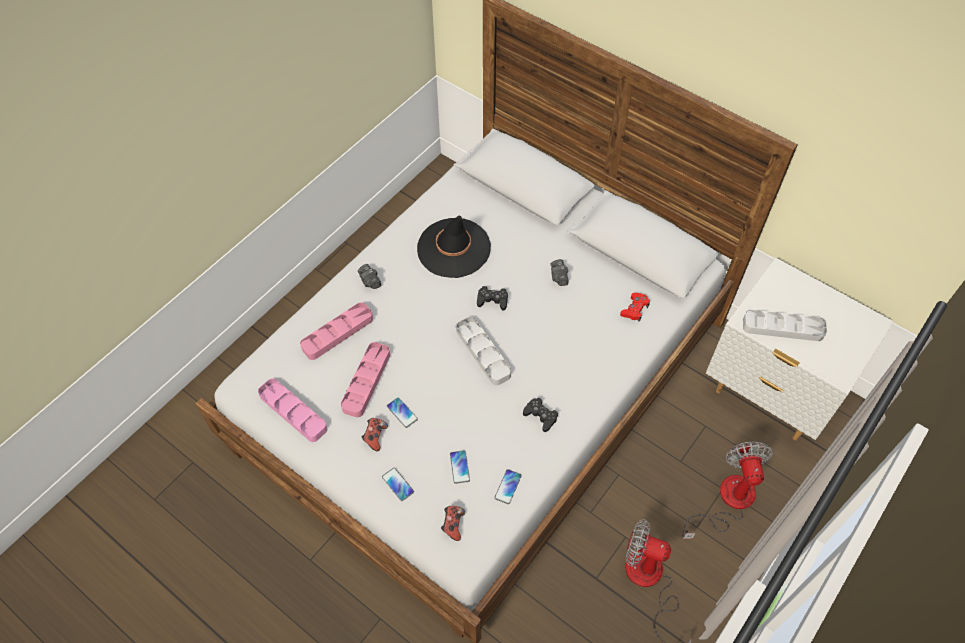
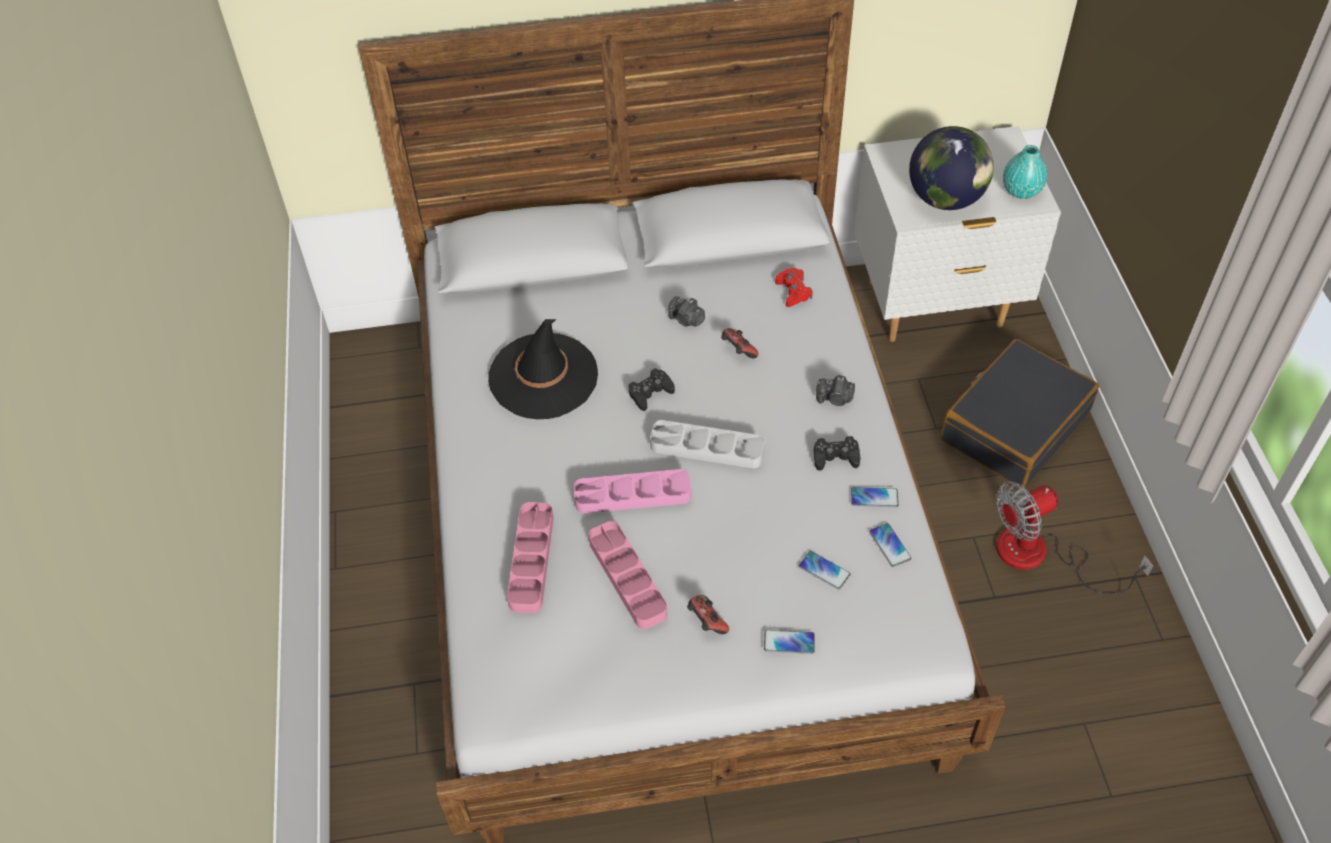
camera: 45 degrees left, 5 degrees down
pink tray [258,379,327,442] -> pink tray moved to [574,469,691,513]
camera [358,264,381,289] -> camera moved to [816,375,855,406]
phone [387,397,418,428] -> phone moved to [851,487,899,507]
game controller [441,506,465,541] -> game controller moved to [721,328,759,358]
fan [682,442,773,539] -> black suitcase [941,339,1099,488]
grey tray [743,310,827,341] -> globe [909,126,994,210]
none -> turquoise vase [1003,145,1047,199]

